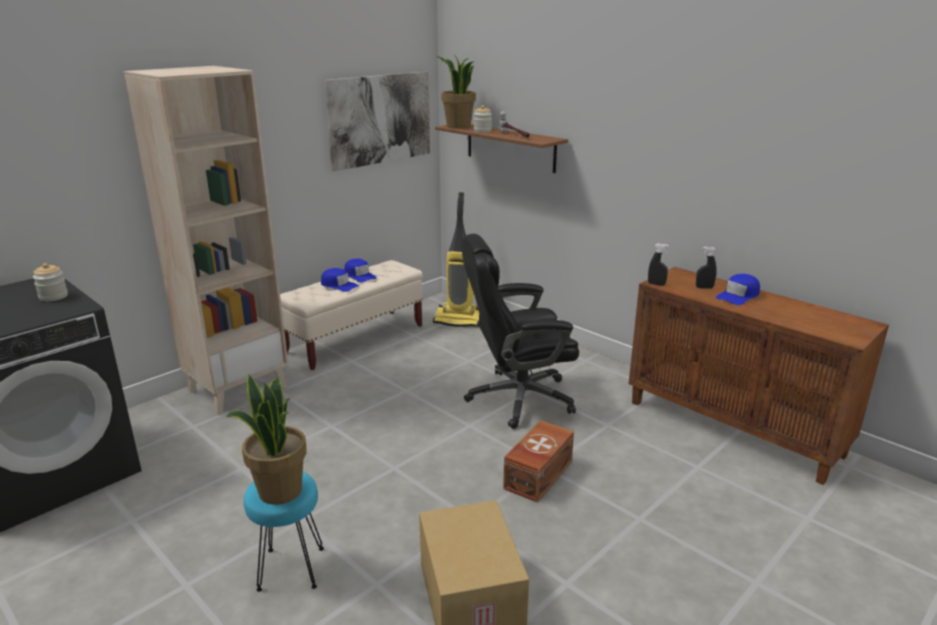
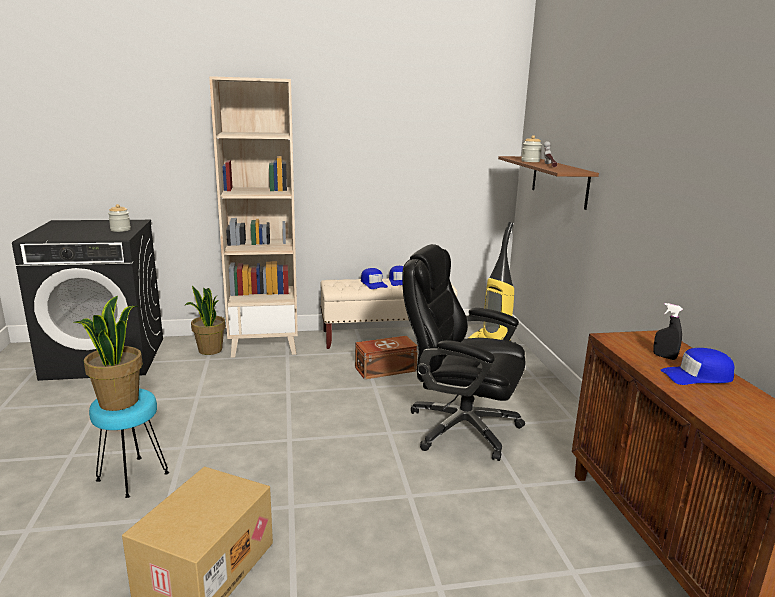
camera: 35 degrees right, 5 degrees down
picture [324,71,430,172] -> none
potted plant [437,54,476,129] -> potted plant moved to [184,286,226,355]
brown storage box [503,420,574,503] -> brown storage box moved to [355,336,418,380]
black spray bottle [648,244,669,286] -> none

